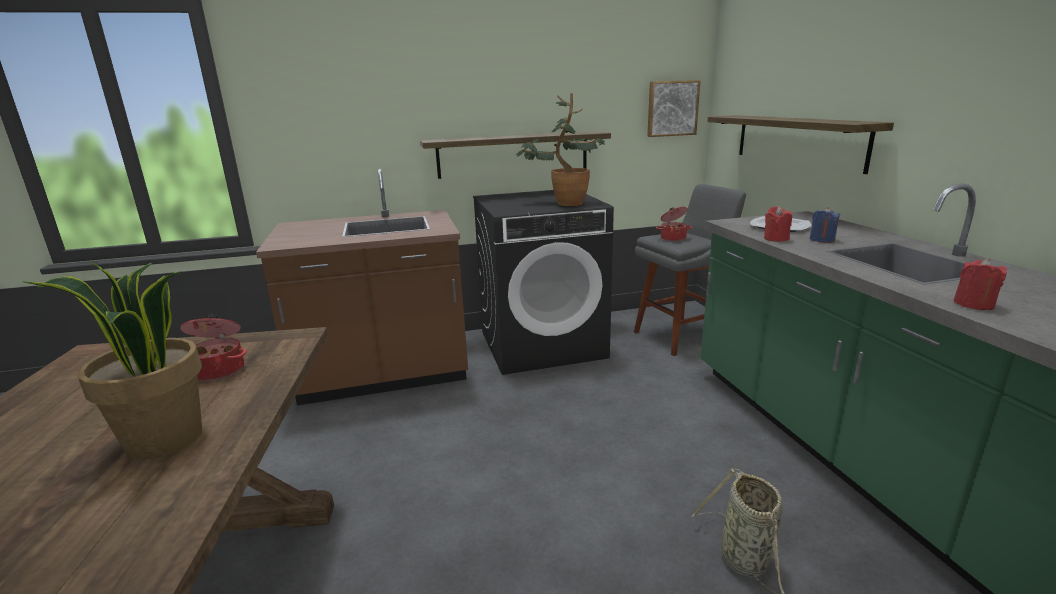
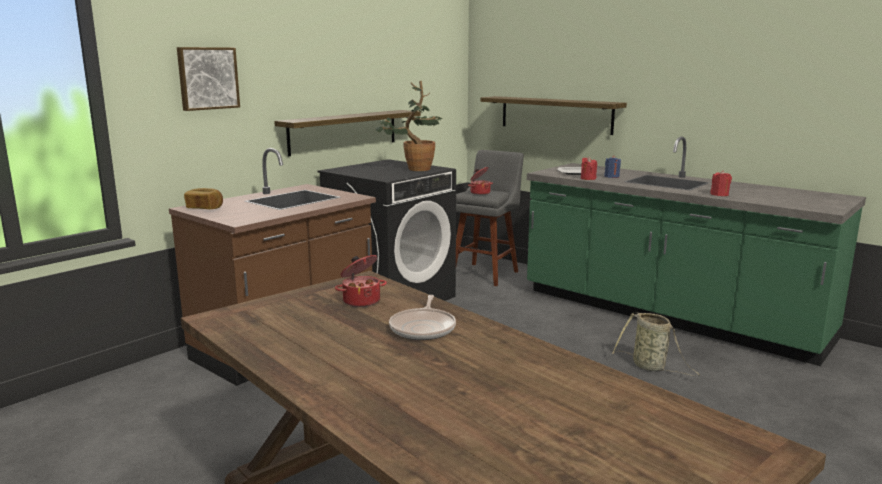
camera: 35 degrees left, 5 degrees down
potted plant [23,262,202,460] -> frying pan [389,295,456,340]
picture [647,80,701,137] -> picture moved to [177,47,240,111]
none -> bread [184,188,223,209]

